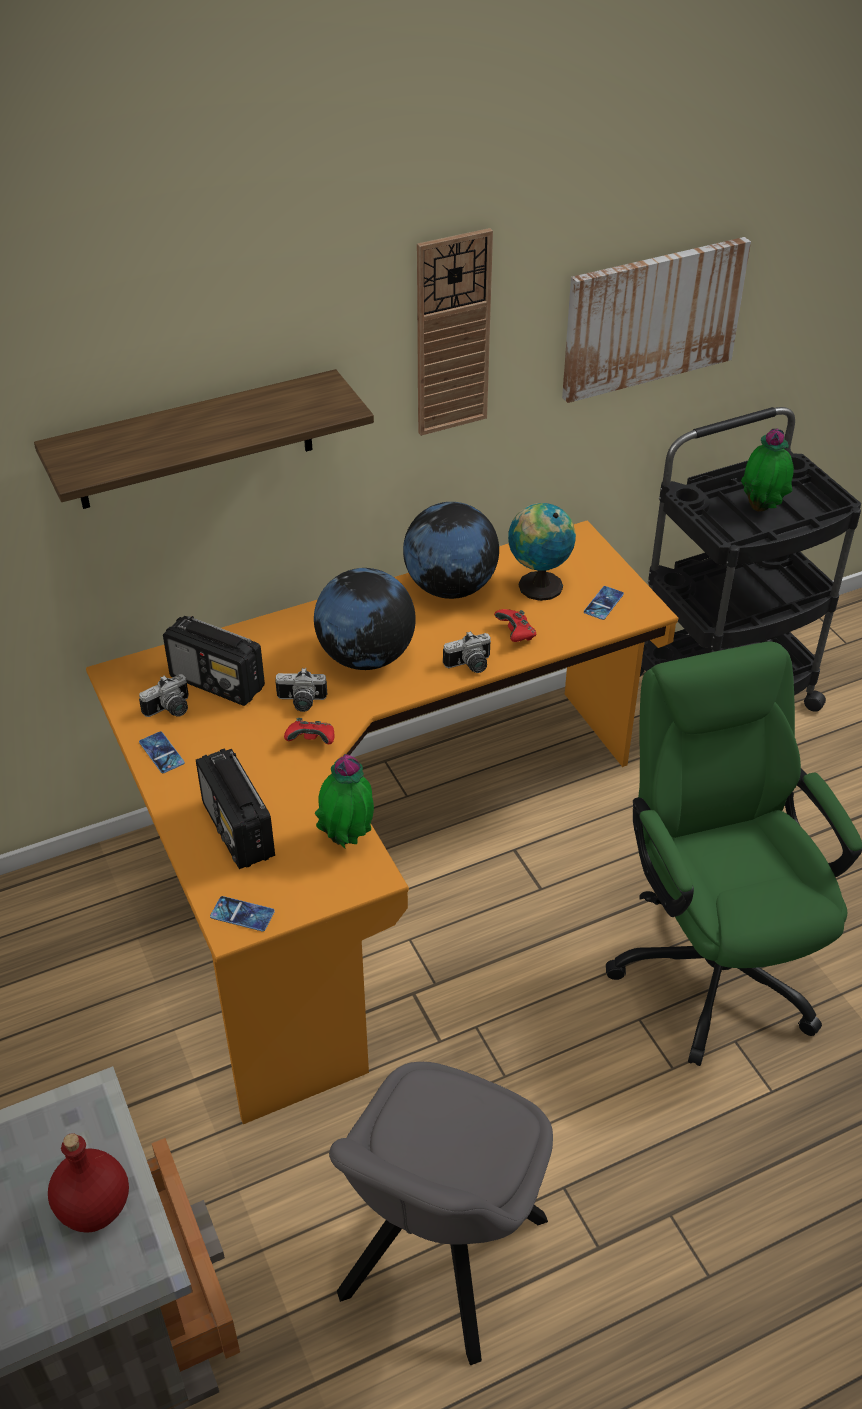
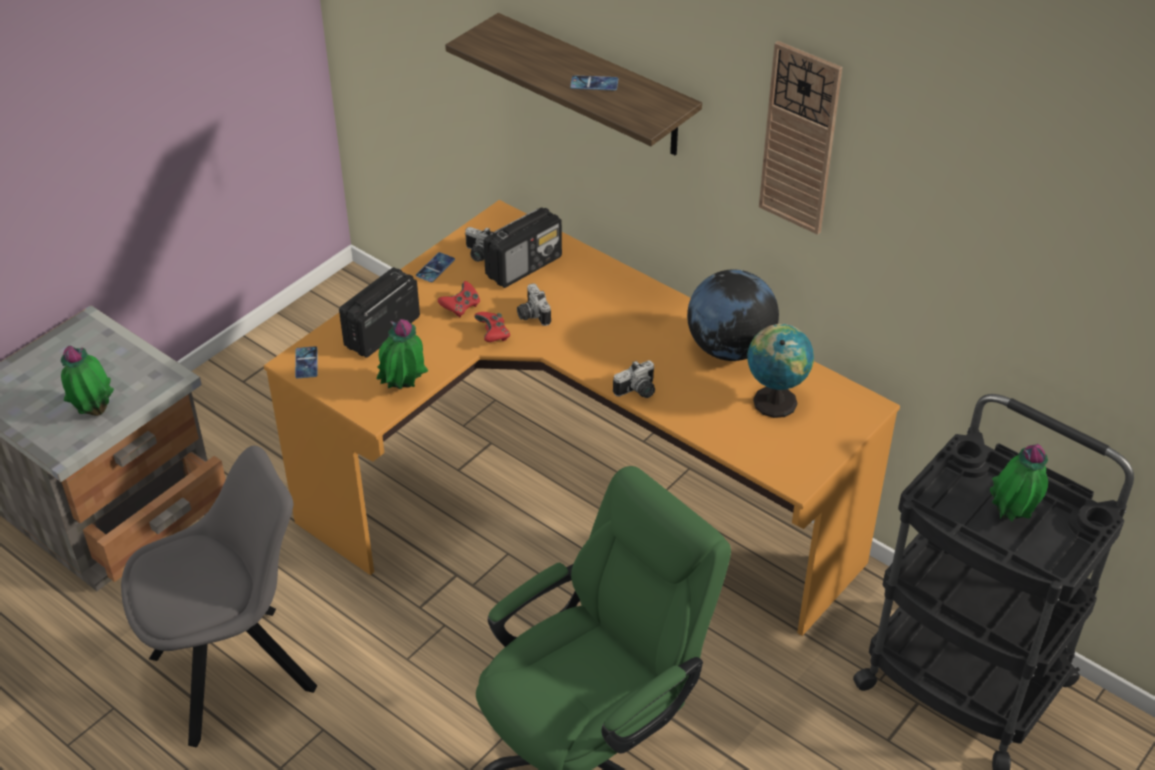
camera: 65 degrees right, 0 degrees up
red bottle [48,1133,129,1233] -> potted plant [61,346,114,416]
radio [163,616,265,706] -> radio turned 135 degrees counterclockwise [484,208,562,288]
globe [314,568,416,670] -> none
grey chair [329,1062,553,1365] -> grey chair turned 150 degrees clockwise [121,445,317,747]
camera [443,631,491,673] -> camera turned 75 degrees counterclockwise [613,360,655,398]
red game controller [494,609,536,642] -> red game controller moved to [438,281,480,317]
picture [562,237,751,403] -> none
phone [584,586,624,620] -> phone moved to [570,75,618,90]

